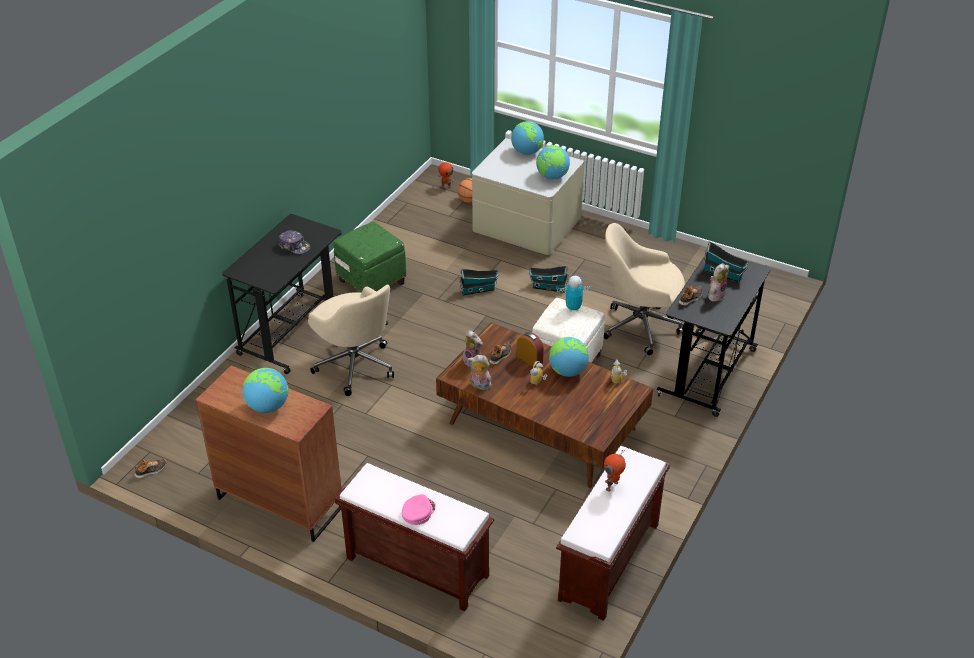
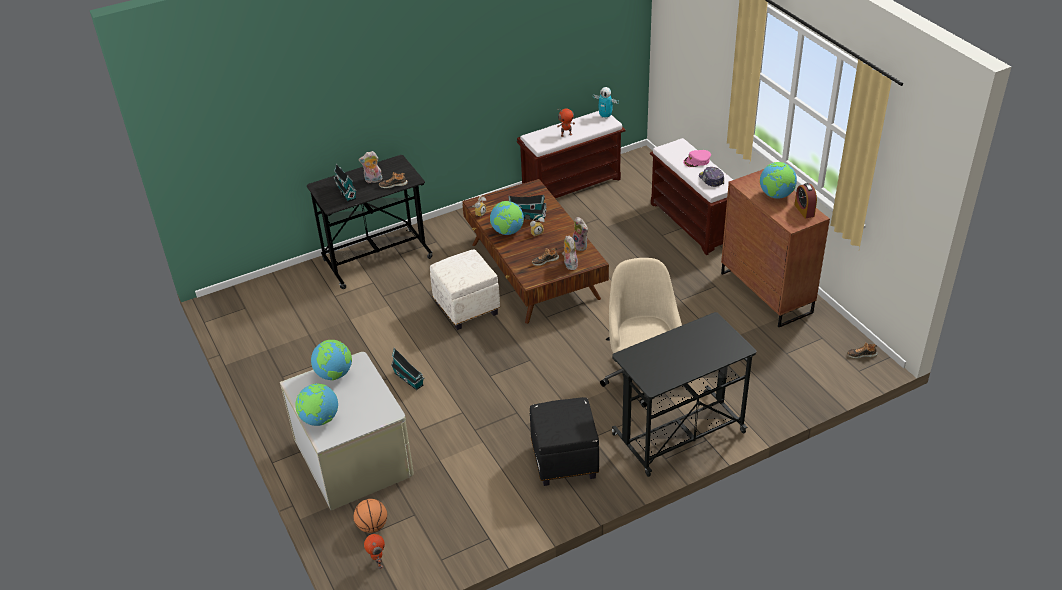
camera: 145 degrees left, 0 degrees up
cap [278,230,310,254] -> cap moved to [699,167,724,187]
green ottoman [333,222,406,293] -> black ottoman [530,397,599,486]
toy house [459,269,499,296] -> toy house moved to [508,195,547,221]
alarm clock [517,332,544,367] -> alarm clock moved to [795,183,817,219]
toy robot [557,276,592,311] -> toy robot moved to [593,87,619,119]
beige office chair [604,223,685,355] -> none

